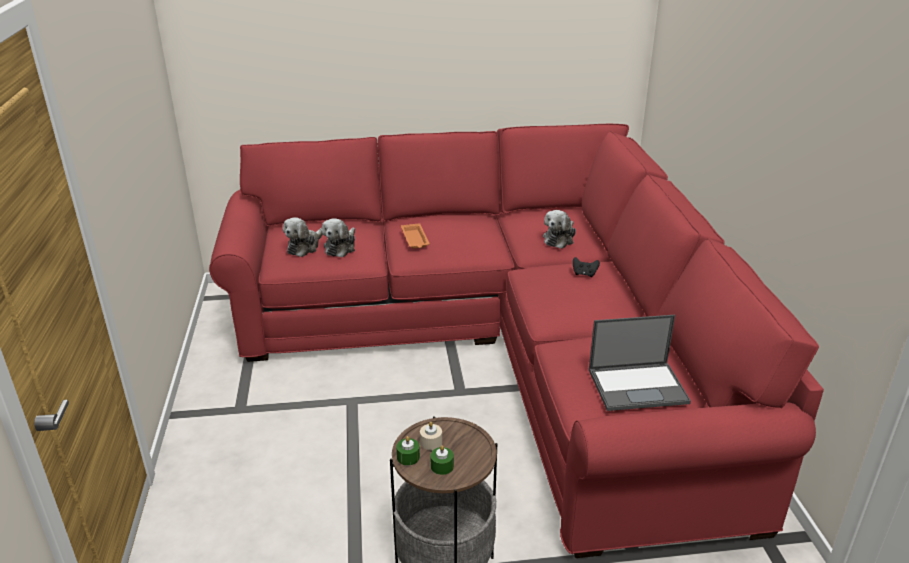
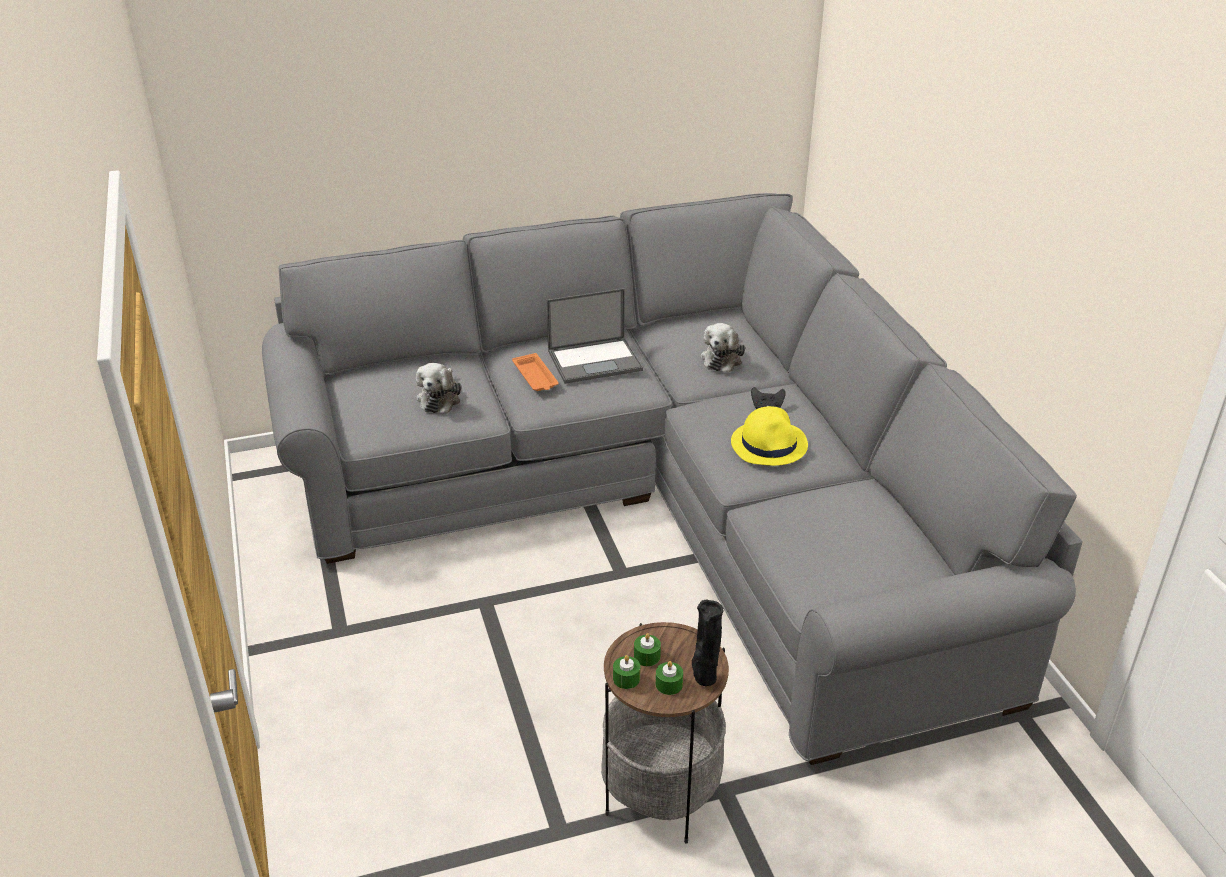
camera: 10 degrees left, 5 degrees up
red sofa [209,124,824,558] -> grey sofa [262,193,1083,765]
plush toy [283,217,323,257] -> none
beige candle [420,422,442,450] -> green candle [634,633,661,666]
laptop [589,315,691,411] -> laptop moved to [546,288,643,384]
none -> black vase [692,599,723,686]
none -> yellow hat [731,406,808,466]

